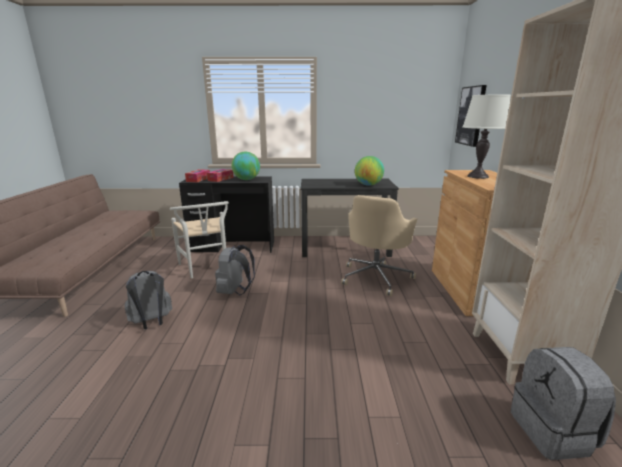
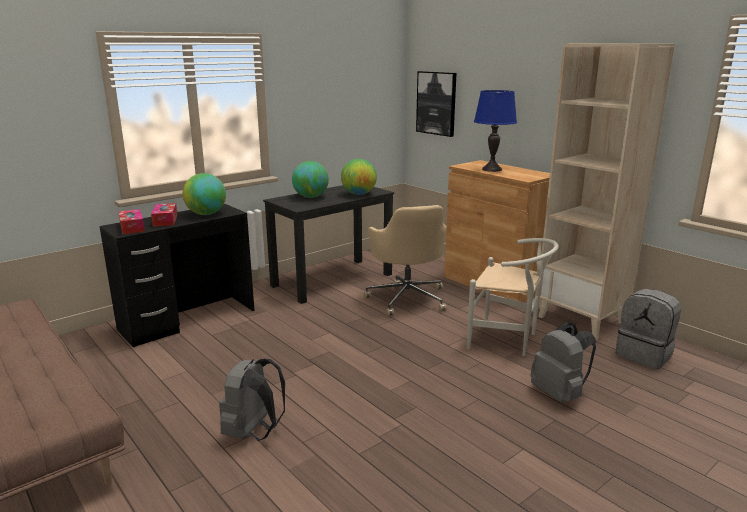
camera: 40 degrees left, 0 degrees up
white chair [170,201,229,278] -> white chair moved to [467,238,559,356]
grey backpack [215,245,255,295] -> grey backpack moved to [530,323,596,403]
white table lamp [463,94,511,179] -> blue table lamp [474,90,517,172]
none -> globe [292,161,329,198]

